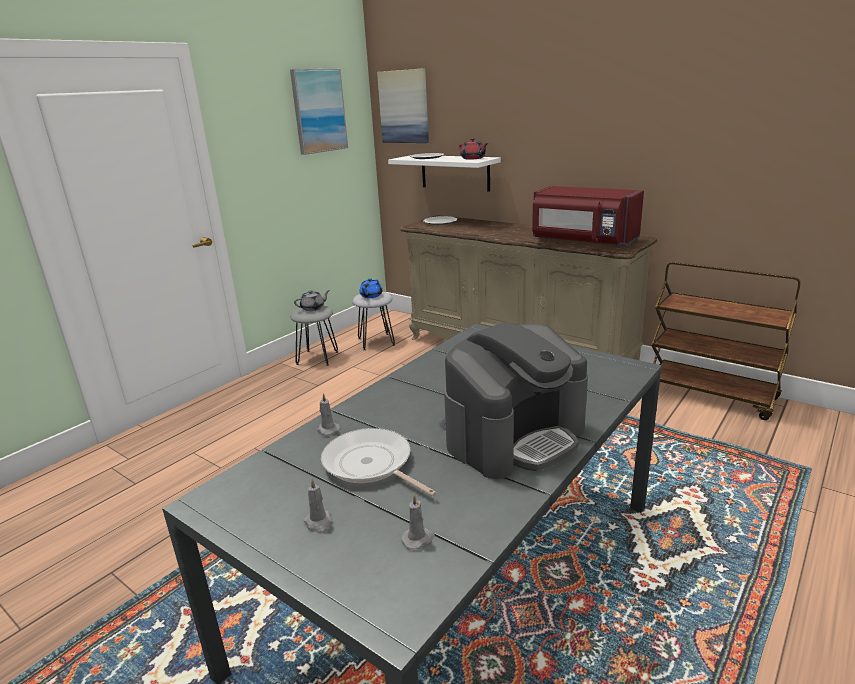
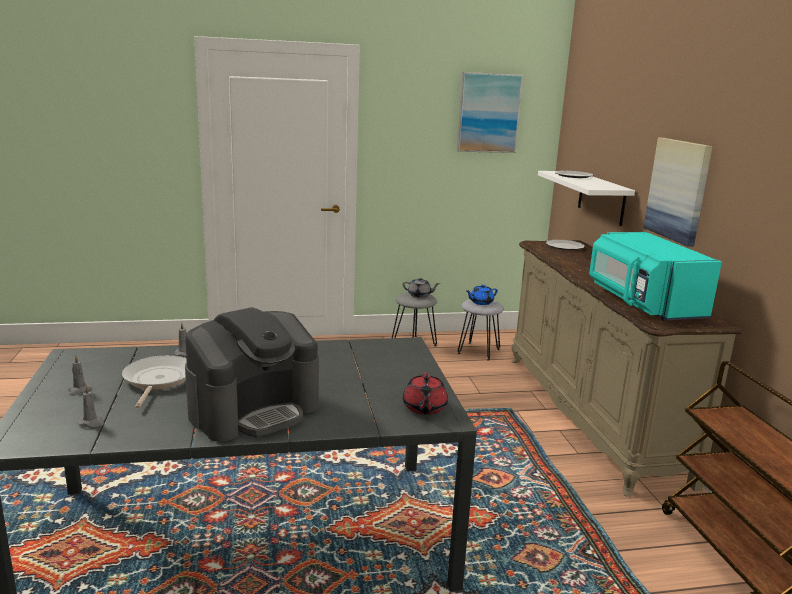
camera: 40 degrees right, 5 degrees down
picture [377,68,429,143] -> picture moved to [643,138,713,247]
coffee machine [444,322,588,479] -> coffee machine turned 45 degrees counterclockwise [185,307,319,442]
red teapot [459,138,488,160] -> red teapot moved to [403,373,448,415]
red microwave [532,186,644,247] -> turquoise microwave [589,232,722,320]

